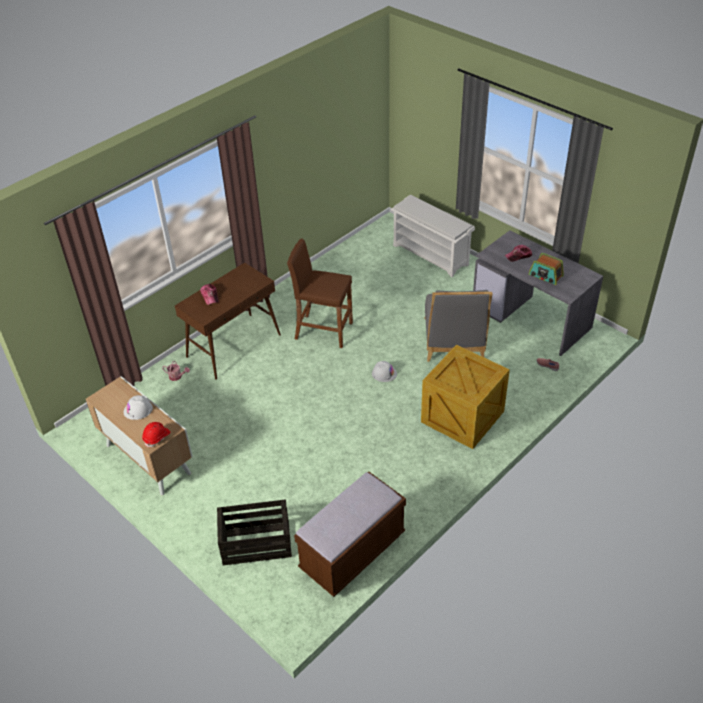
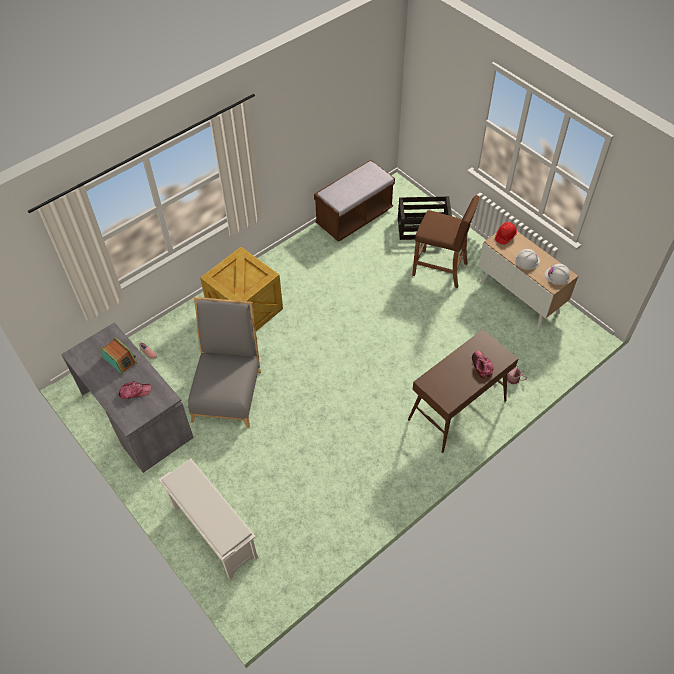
camera: 175 degrees left, 10 degrees up
brown stool [287,239,353,348] -> brown stool moved to [412,195,479,288]
white hard hat [372,361,397,382] -> white hard hat moved to [544,264,570,285]

